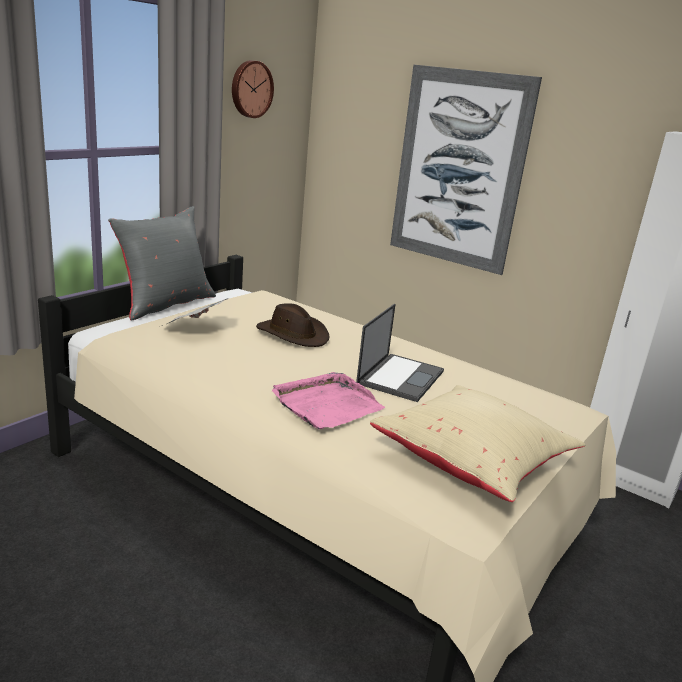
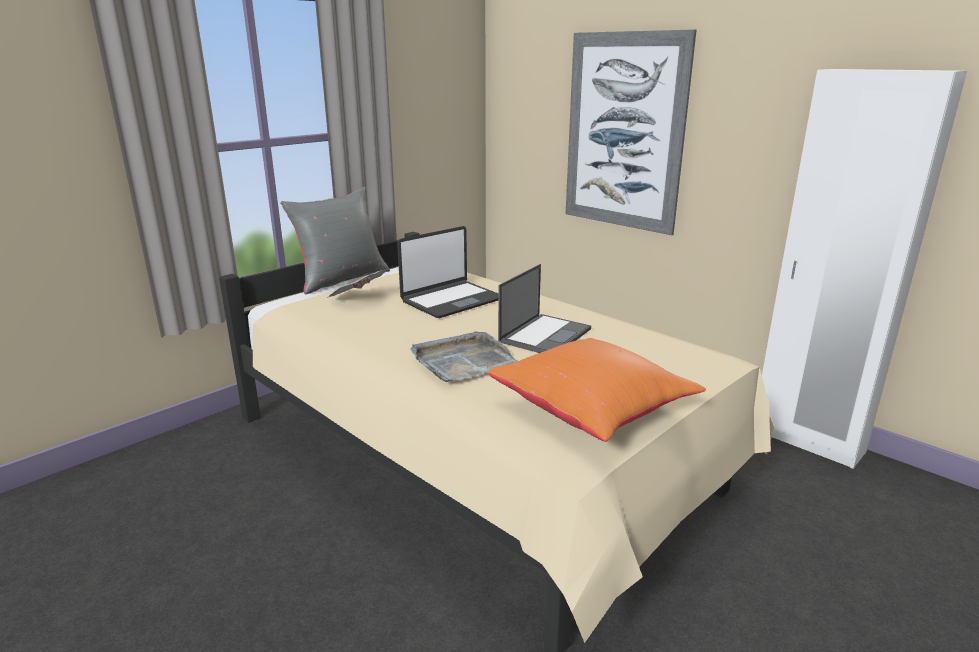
camera: 10 degrees right, 0 degrees up
wall clock [232,60,274,118] -> none
brown hat [256,303,329,347] -> laptop [397,226,498,318]
pink tray [272,372,385,430] -> grey tray [410,331,517,382]
beige pillow [370,385,585,502] -> orange pillow [488,338,706,442]

